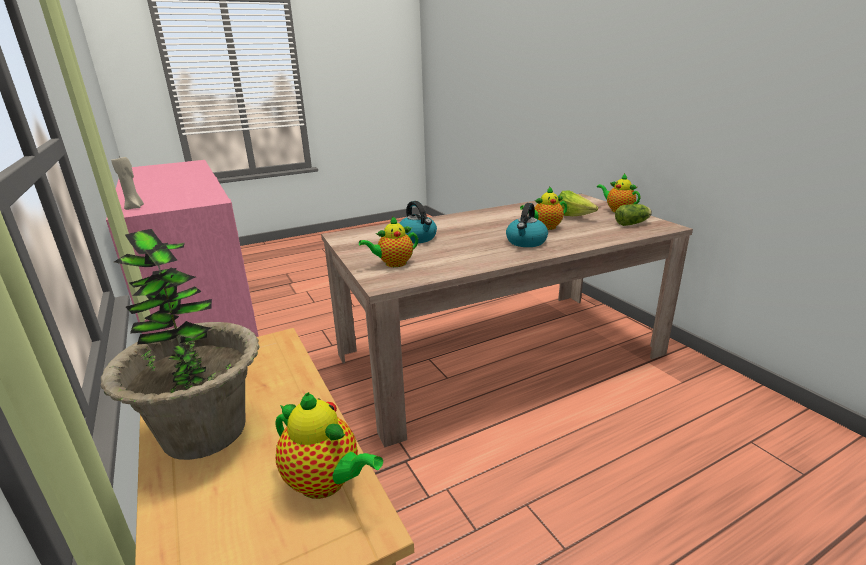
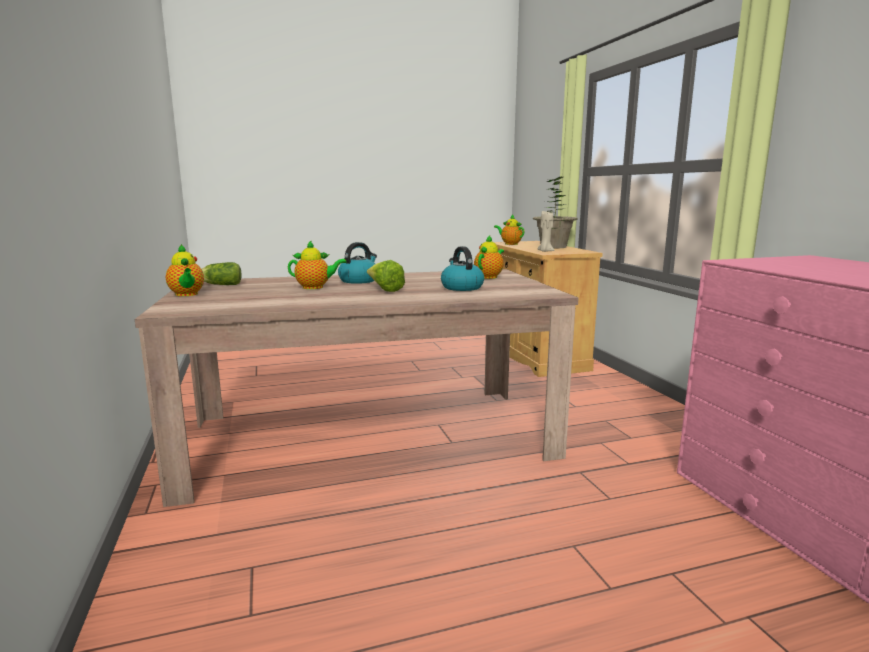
camera: 170 degrees left, 10 degrees down
beige candle [111,156,144,210] -> beige candle moved to [537,211,555,252]
teapot [359,216,418,267] -> teapot turned 45 degrees counterclockwise [474,235,504,279]
lettuce [559,191,598,216] -> lettuce moved to [367,260,405,292]

